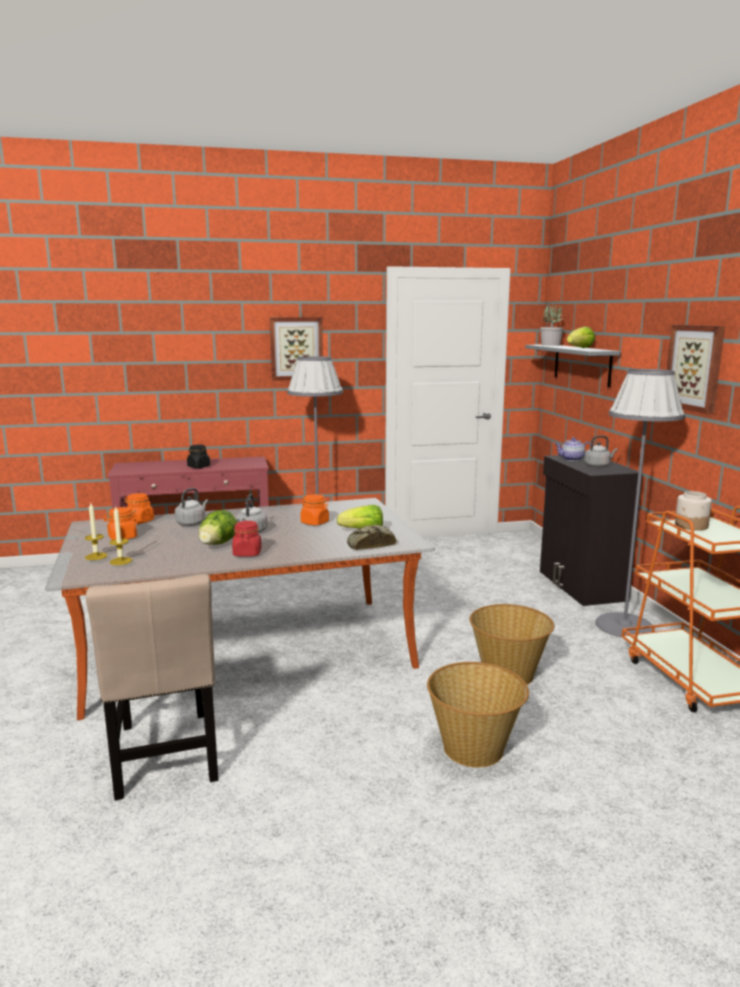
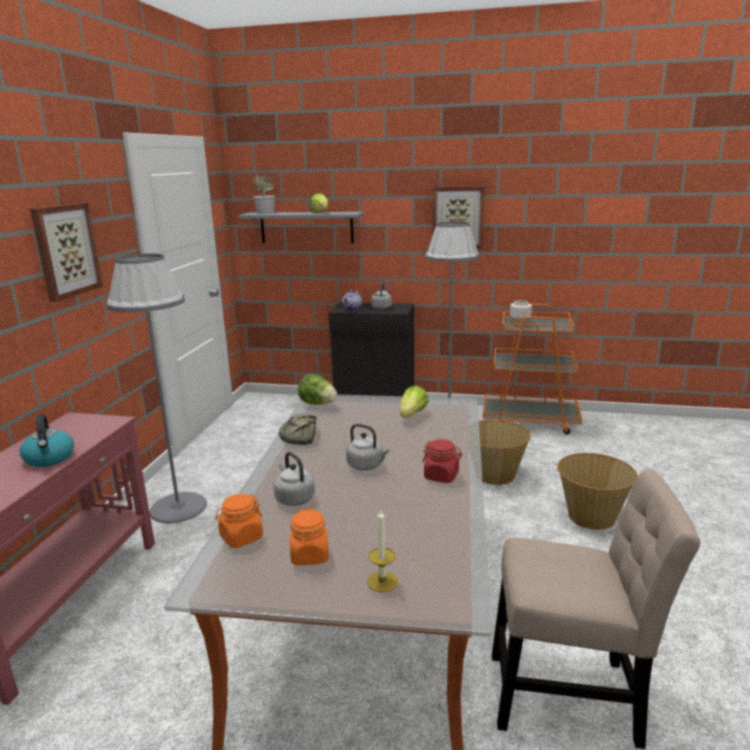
camera: 65 degrees left, 5 degrees up
candle [109,506,132,565] -> none
black jar [187,445,210,468] -> kettle [20,414,74,467]
lettuce [199,510,237,545] -> lettuce moved to [298,374,337,405]
orange jar [301,494,329,525] -> none
bread [347,524,396,550] -> bread moved to [279,414,317,445]

